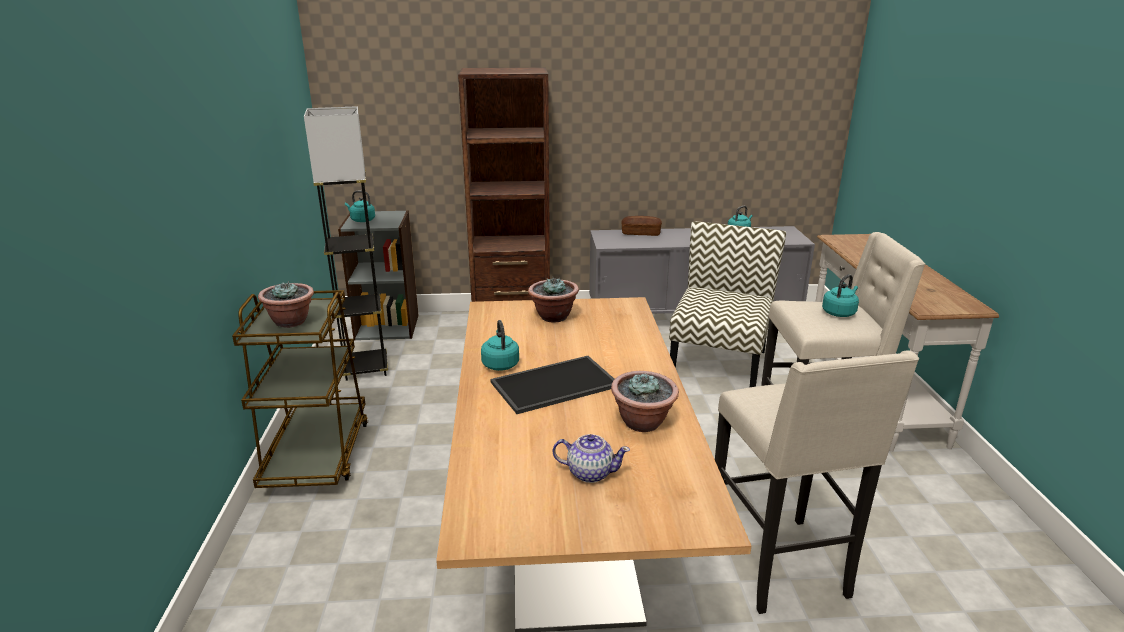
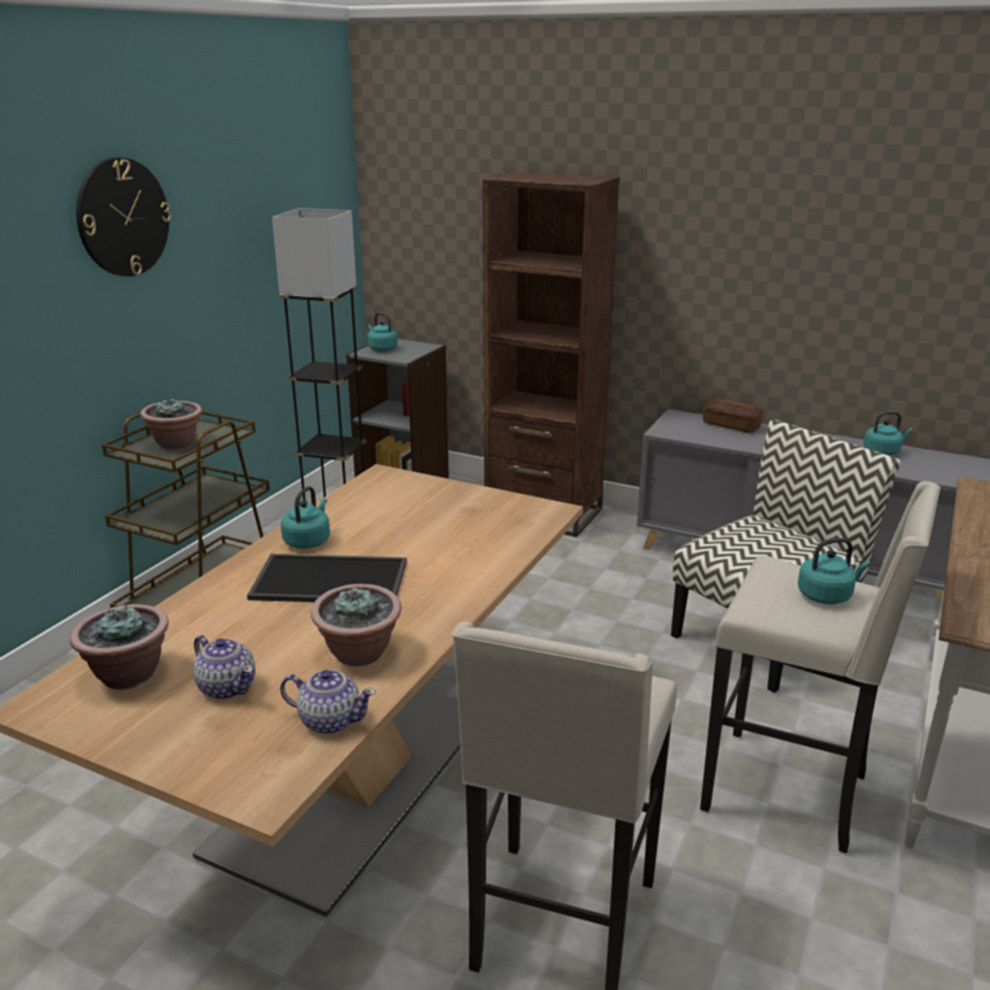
camera: 30 degrees right, 0 degrees up
potted plant [528,278,579,322] -> potted plant moved to [70,604,169,690]
none -> wall clock [76,157,171,277]
none -> teapot [280,670,376,734]

